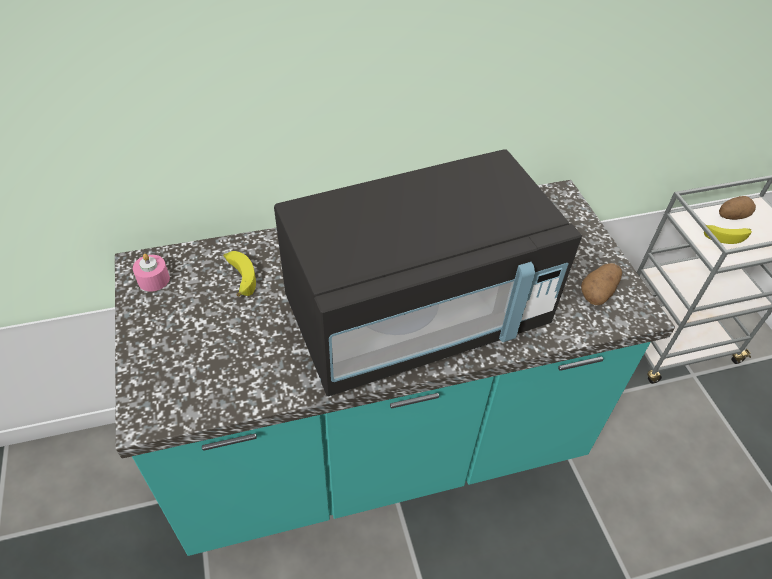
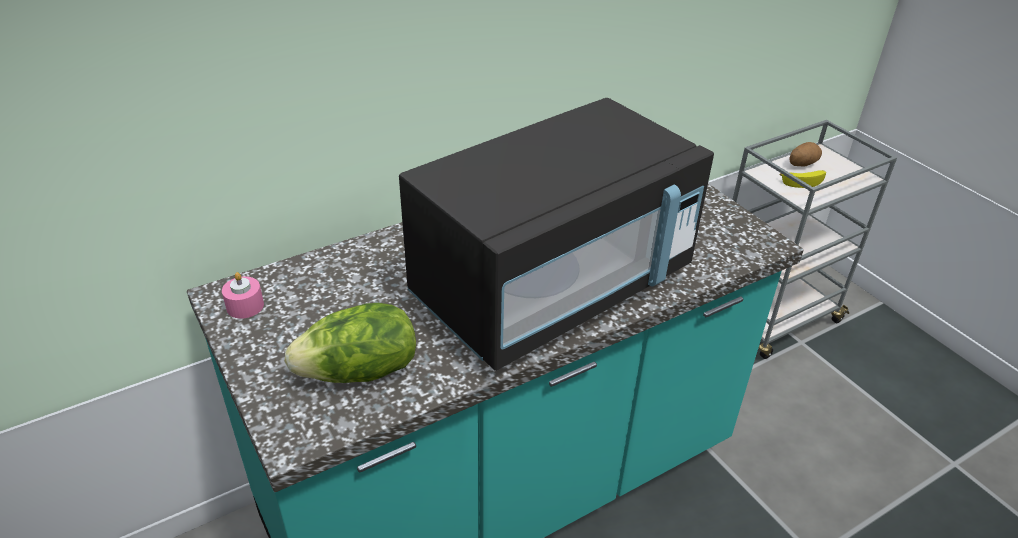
camera: 15 degrees left, 10 degrees down
banana [223,251,256,297] -> none
potato [581,263,622,305] -> none
none -> lettuce [285,303,416,383]

